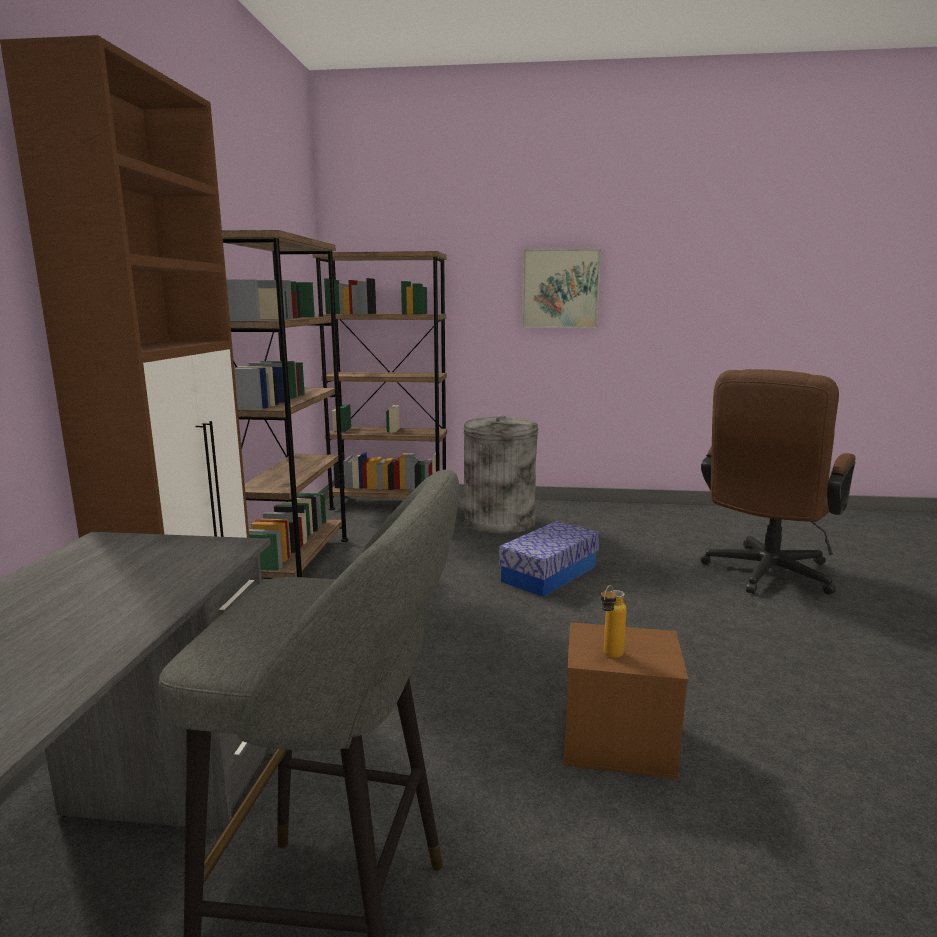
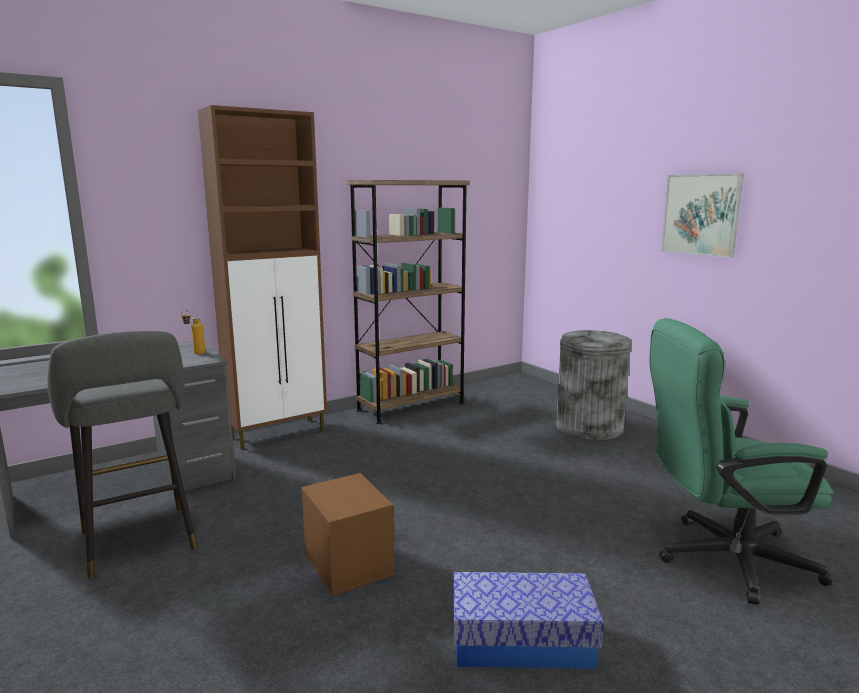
camera: 50 degrees right, 0 degrees up
brown bookcase [313,251,447,510] -> none
storage box [499,521,599,597] -> storage box moved to [453,572,604,669]
bottle [601,585,627,658] -> bottle moved to [181,310,205,354]
brown office chair [701,369,856,594] -> green office chair [649,318,834,605]

